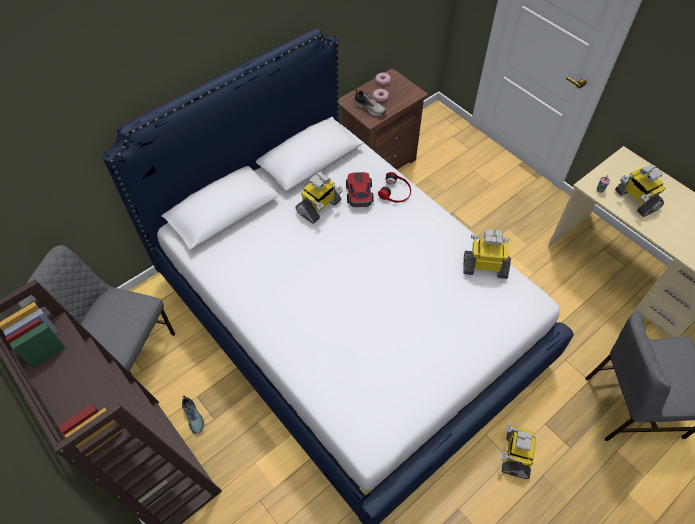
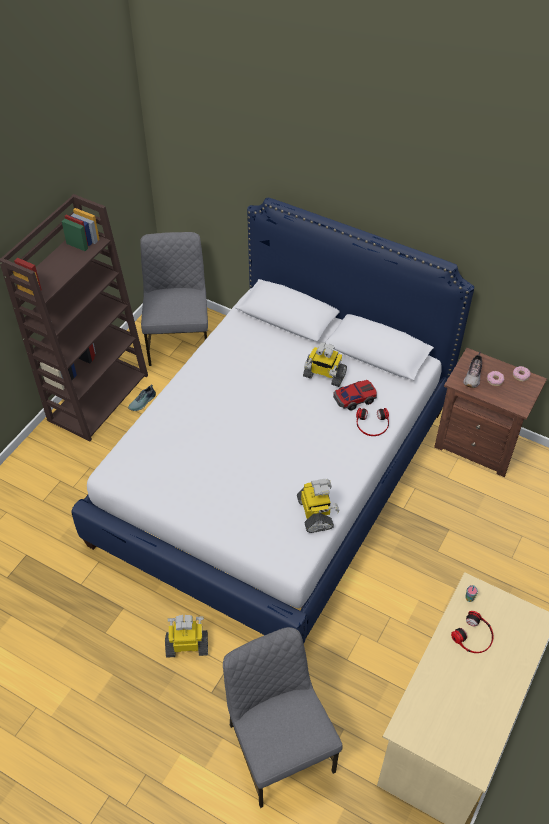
camera: 70 degrees right, 5 degrees down
toy robot [615,164,665,217] -> headphones [451,611,493,653]

